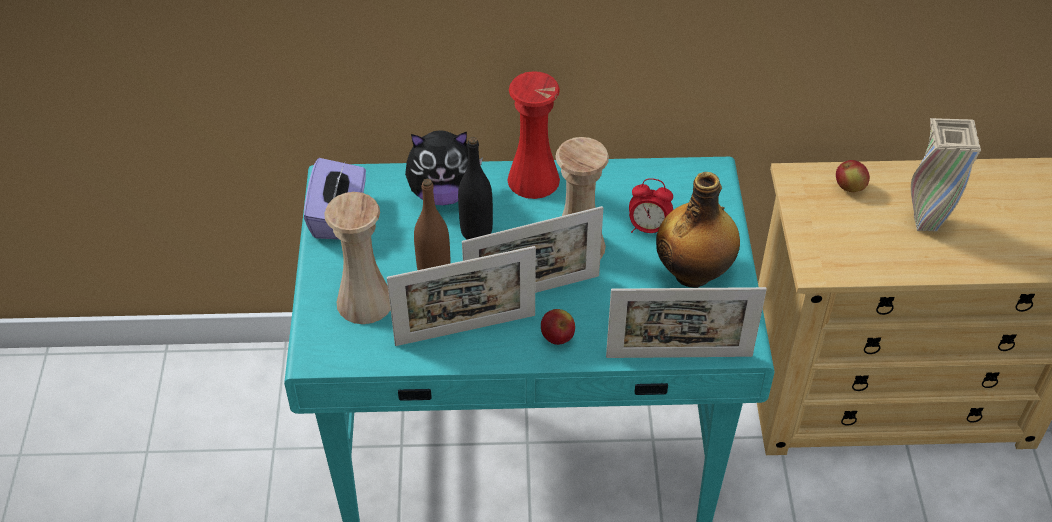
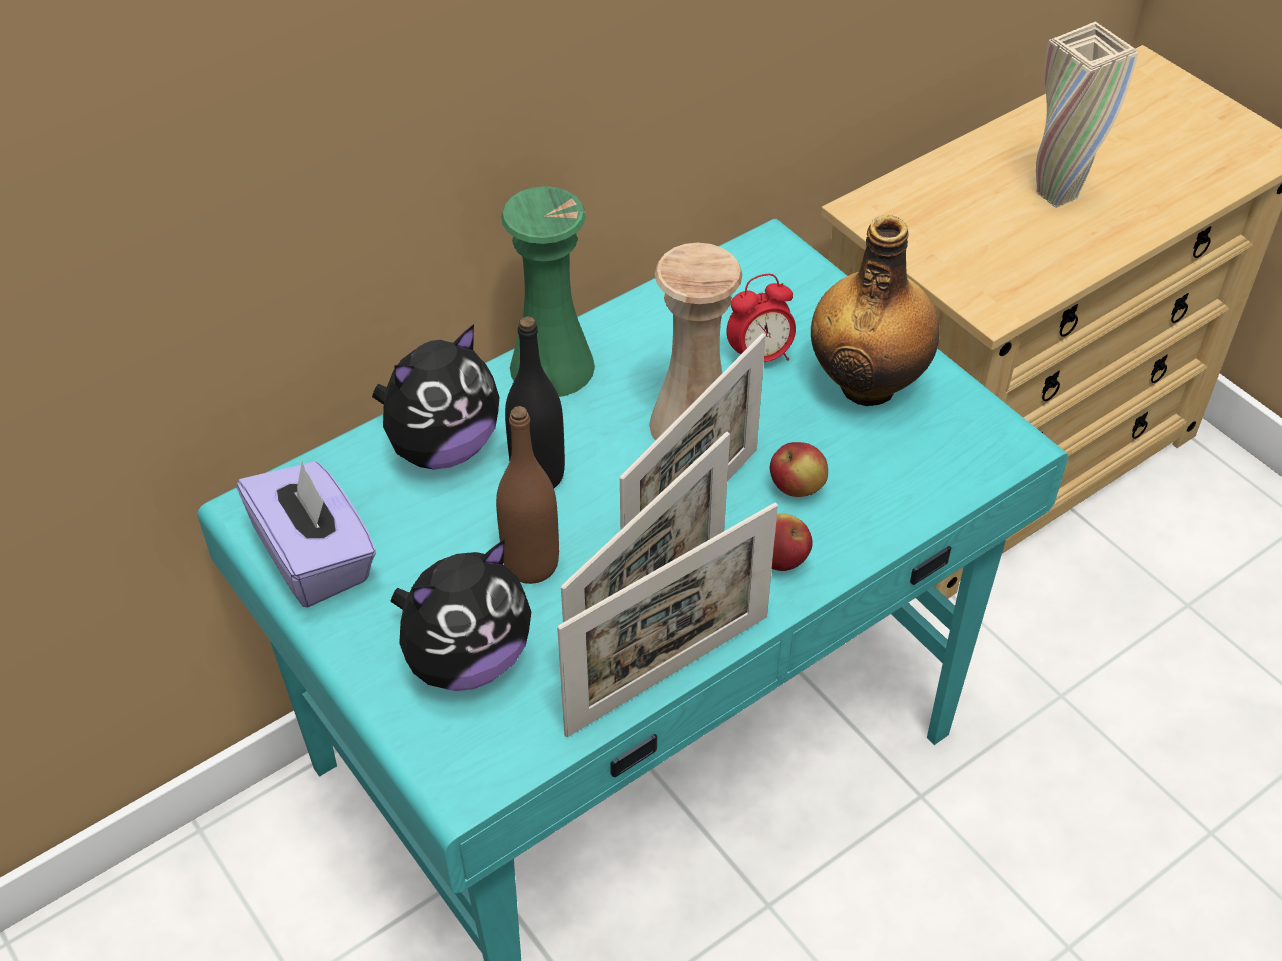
camera: 35 degrees left, 0 degrees up
beige vase [324,192,391,324] -> plush toy [390,539,531,691]
red vase [507,71,560,199] -> green vase [501,186,595,397]
picture frame [606,287,767,358] -> picture frame moved to [557,503,778,737]
apple [836,160,870,192] -> apple moved to [770,442,828,497]

